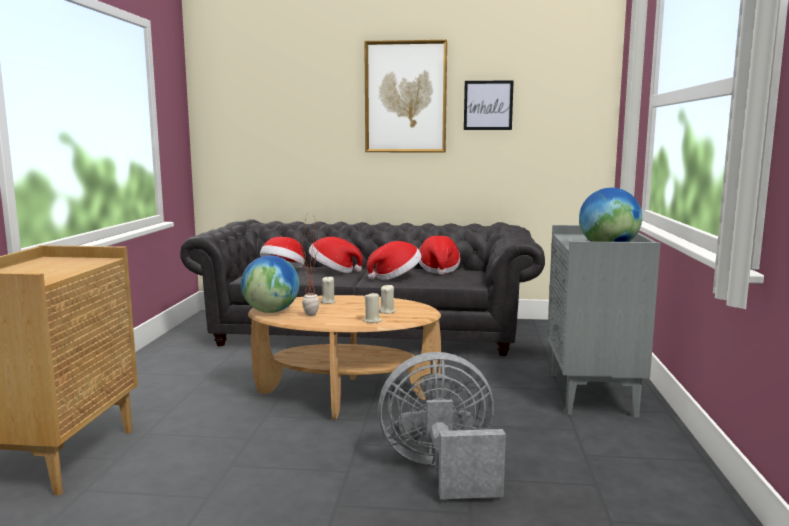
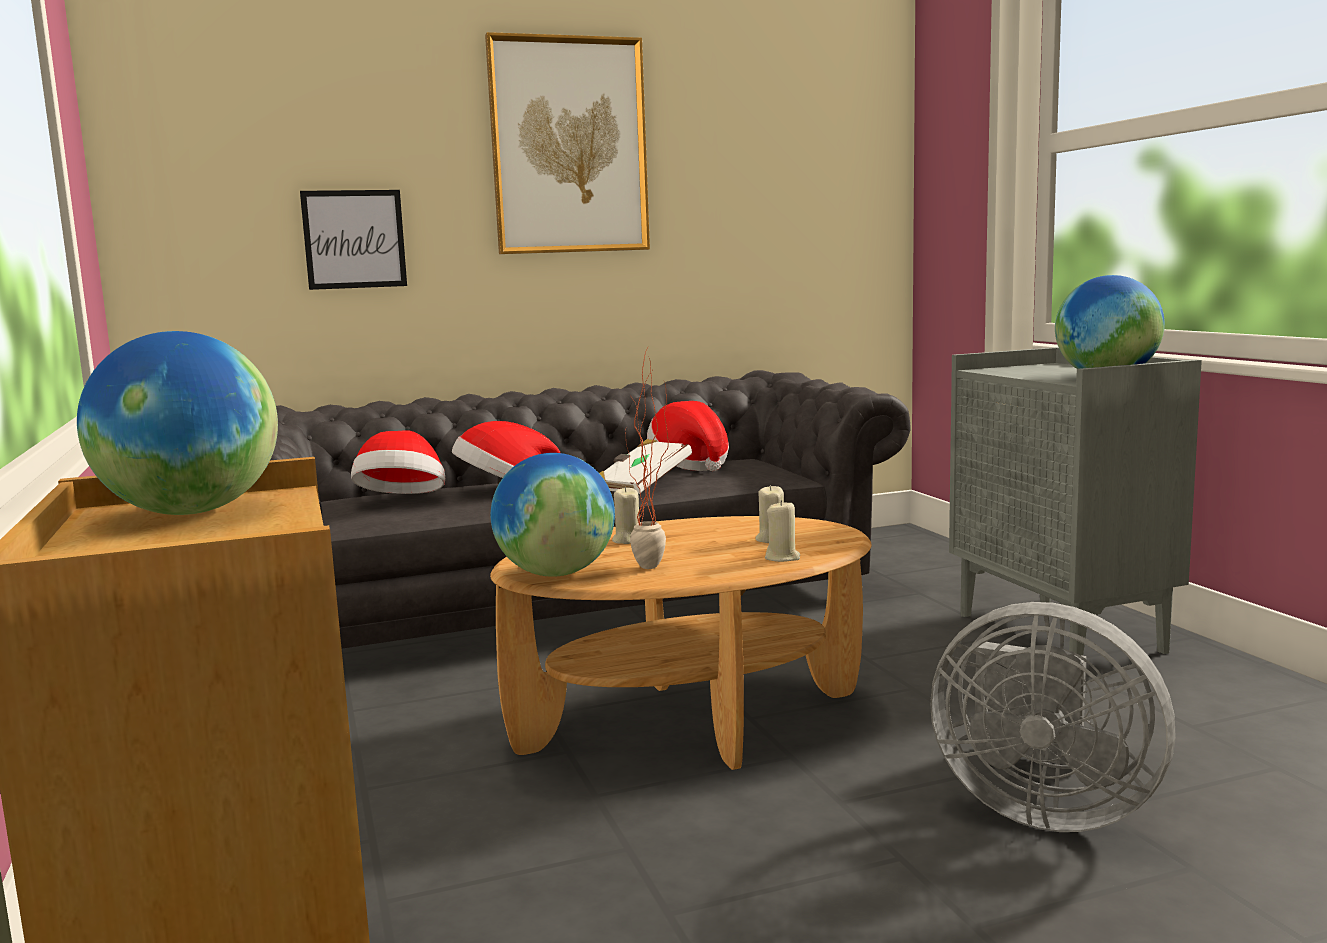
camera: 25 degrees left, 0 degrees up
hat [367,241,422,280] -> white book [599,439,692,494]
grey fan [378,352,506,499] -> grey fan turned 120 degrees counterclockwise [930,602,1176,832]
picture [464,80,514,130] -> picture moved to [300,190,407,290]
none -> globe [77,331,278,515]

